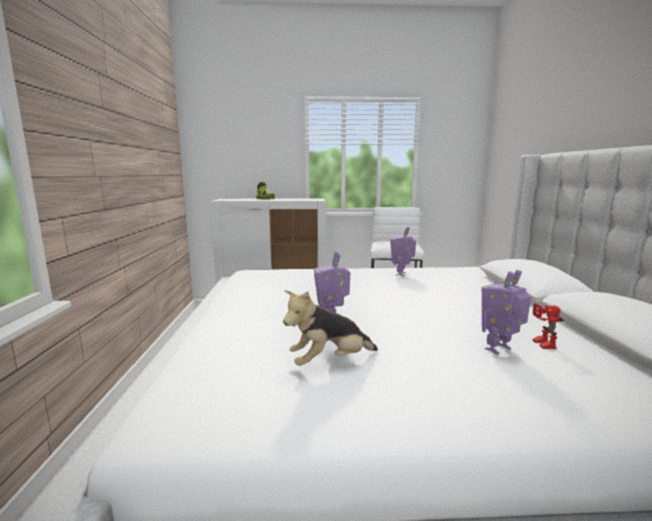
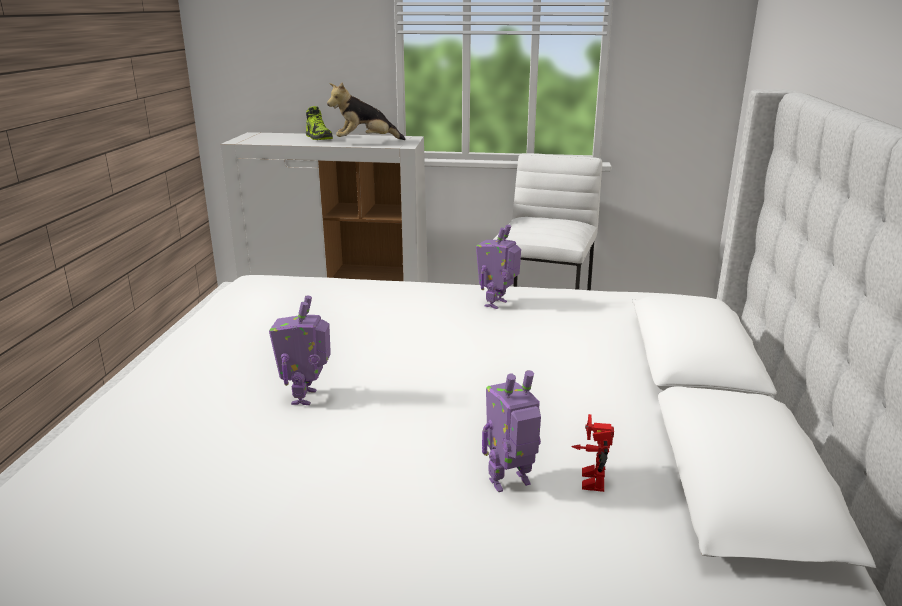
camera: 10 degrees right, 10 degrees up
plush toy [283,290,378,366] -> plush toy moved to [327,82,406,140]

